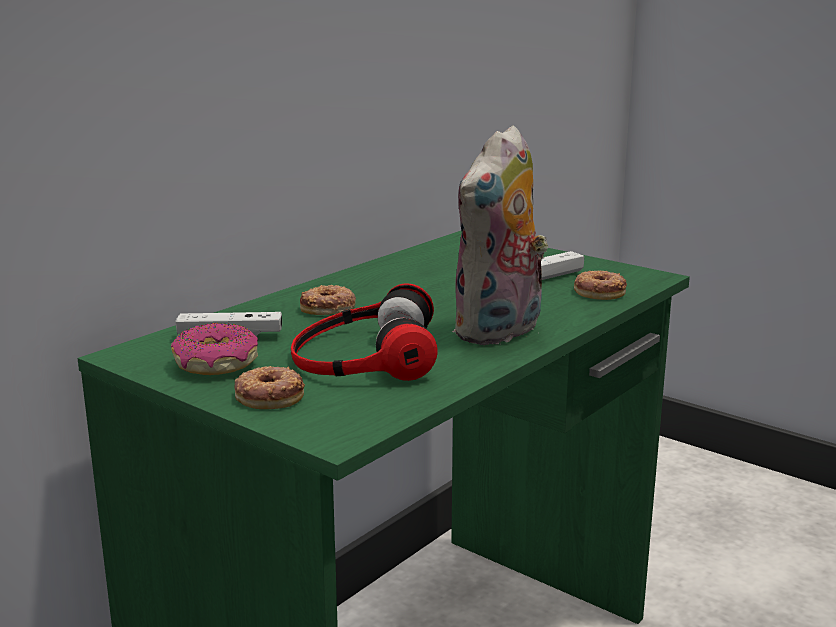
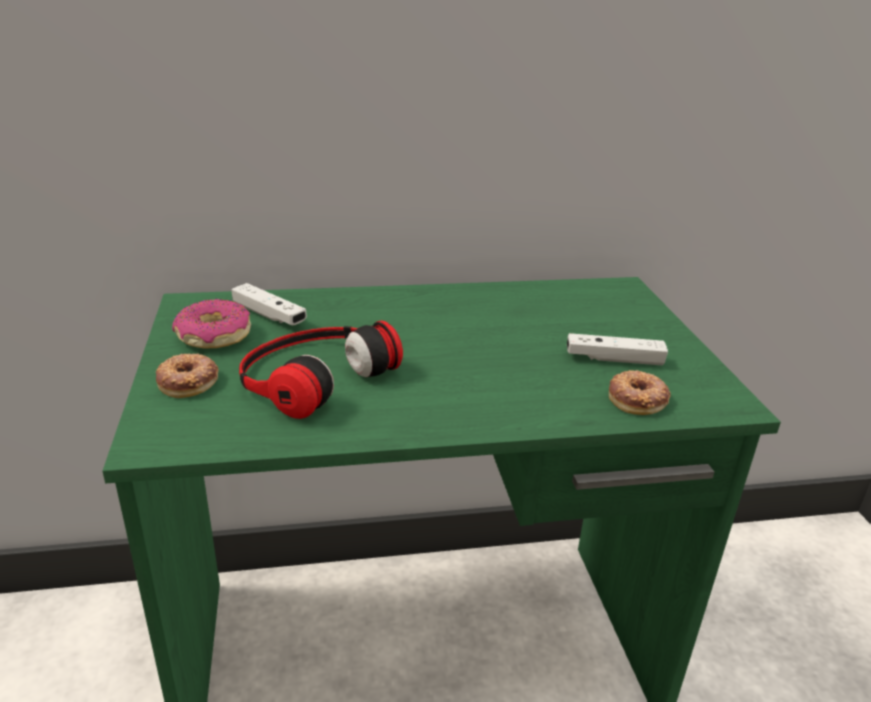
camera: 40 degrees right, 10 degrees up
donut [300,285,356,315] -> none
plush toy [453,125,548,345] -> none

